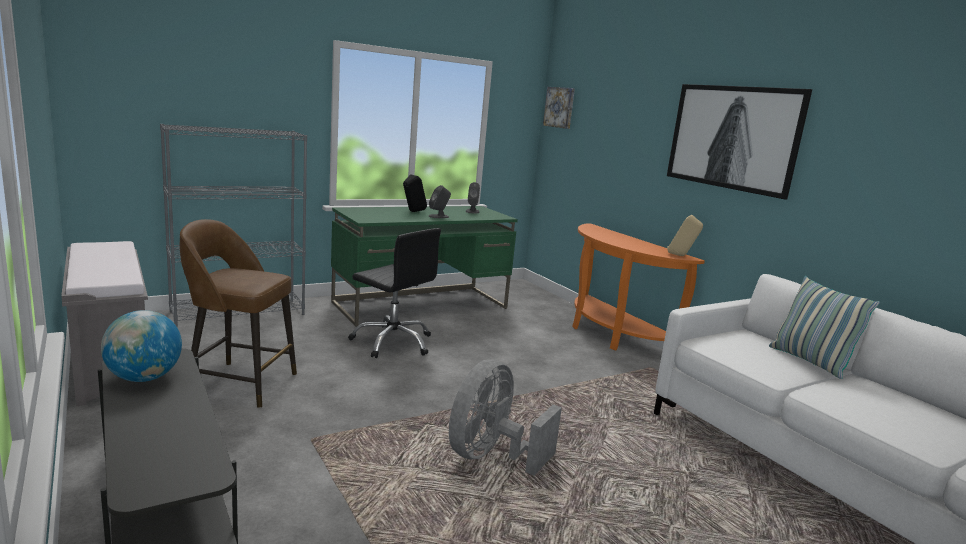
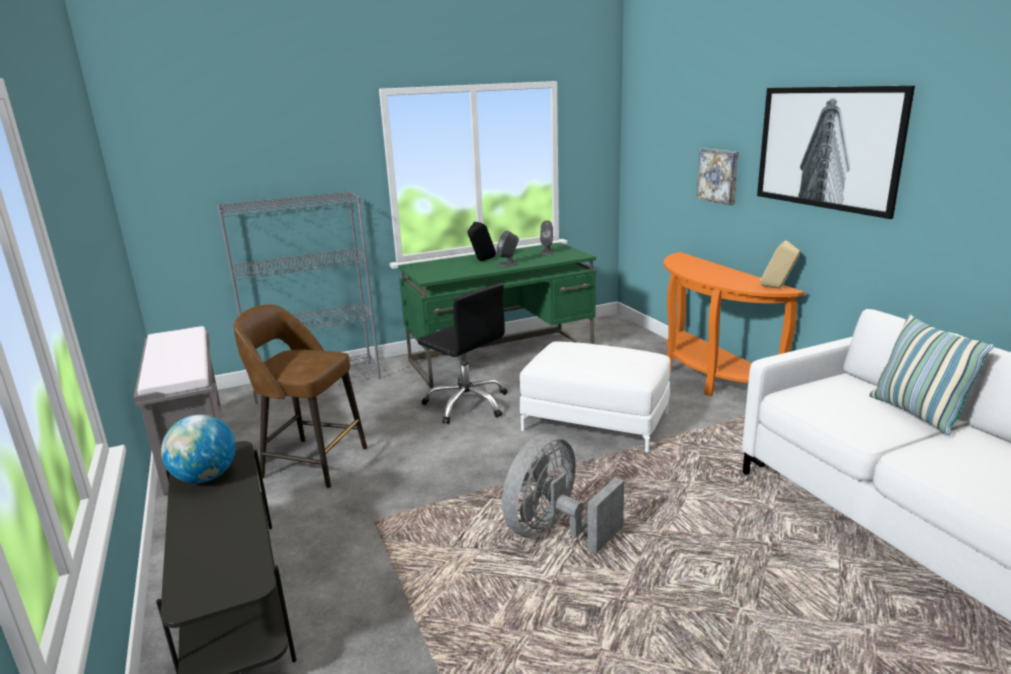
camera: 10 degrees right, 5 degrees up
picture [543,87,575,129] -> picture moved to [697,148,739,205]
none -> white ottoman [520,341,671,453]

